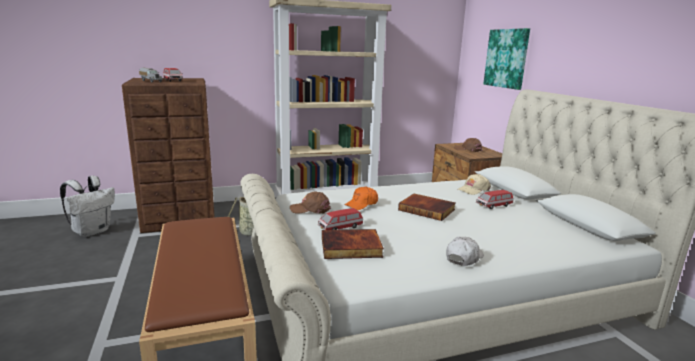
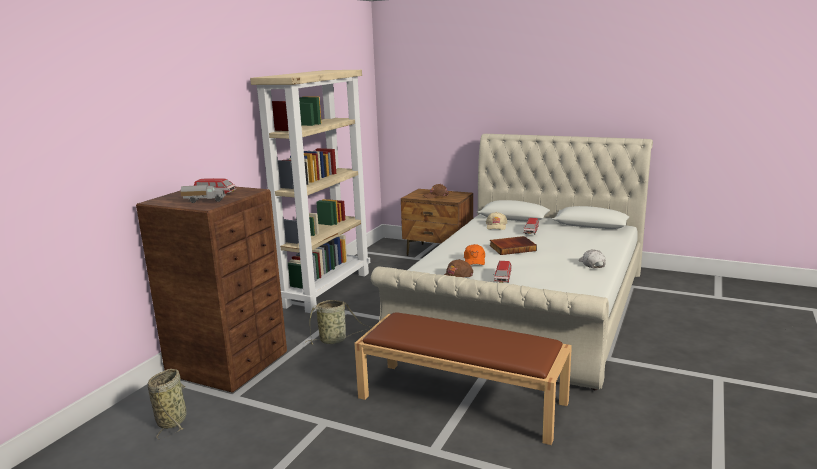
camera: 45 degrees left, 0 degrees up
white backpack [60,176,115,237] -> basket [148,369,186,440]
book [322,229,384,259] -> none
picture [483,28,530,90] -> none

